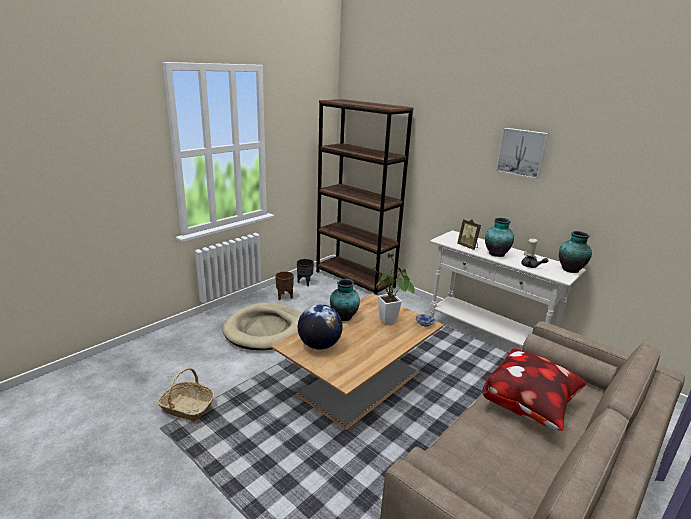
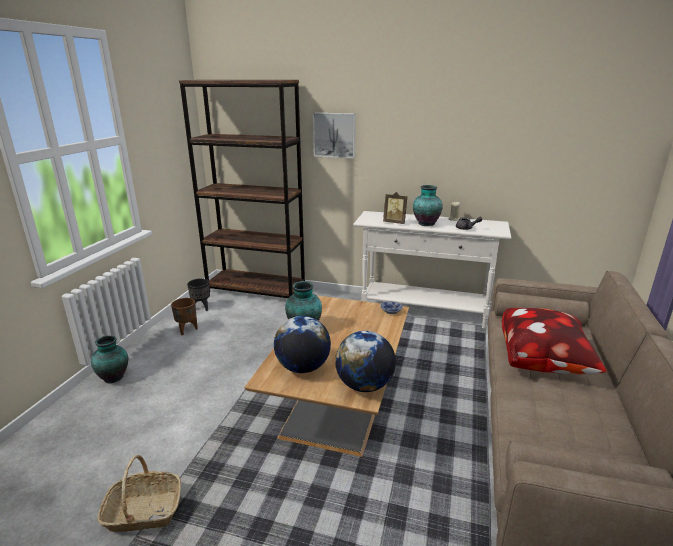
camera: 25 degrees left, 0 degrees up
beige dog bed [222,303,302,350] -> none
potted plant [368,253,415,325] -> none
picture [496,128,549,179] -> picture moved to [313,113,356,158]
vase [559,231,592,273] -> vase moved to [91,336,128,383]
none -> globe [335,331,396,392]

